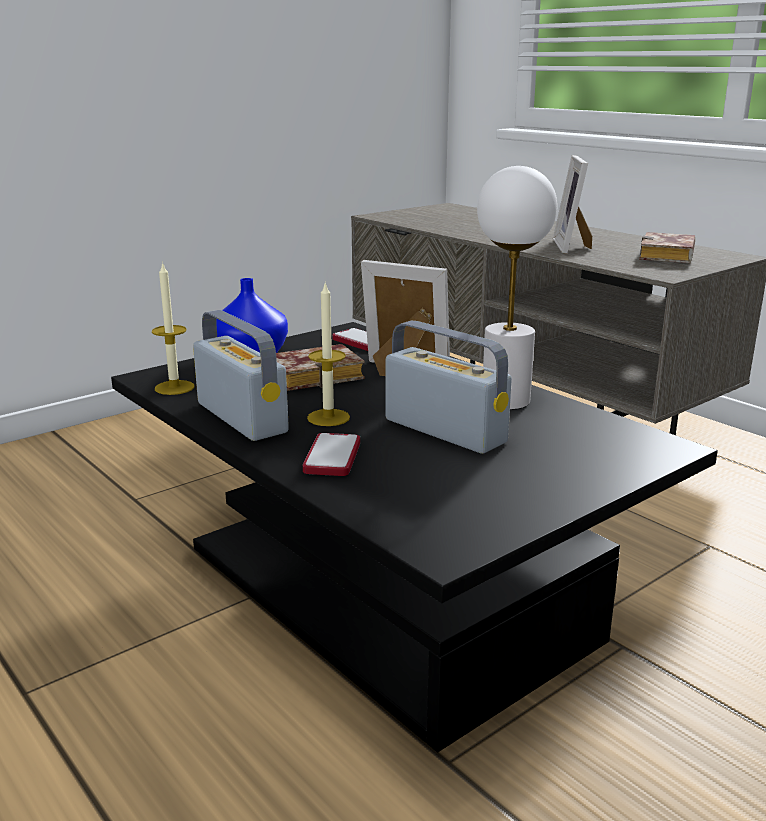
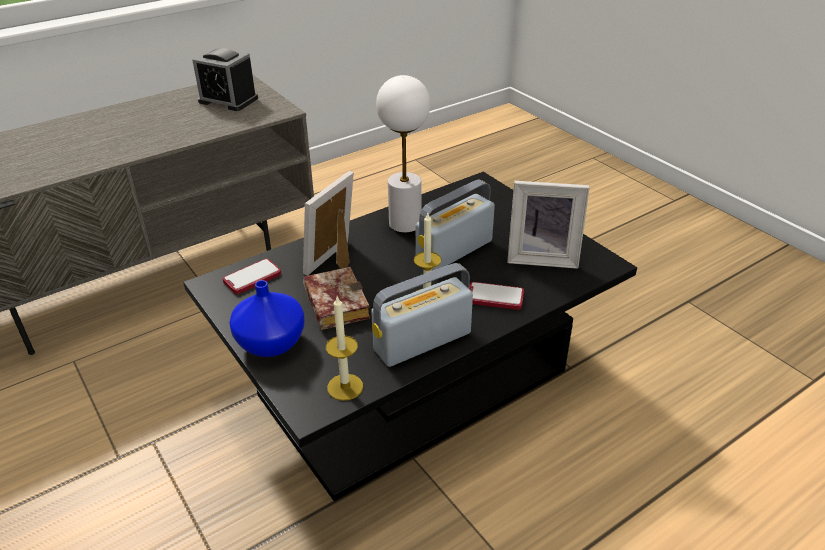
camera: 85 degrees left, 15 degrees up
picture frame [553,155,592,254] -> picture frame moved to [507,181,590,269]
book [639,232,695,263] -> alarm clock [192,48,258,111]

